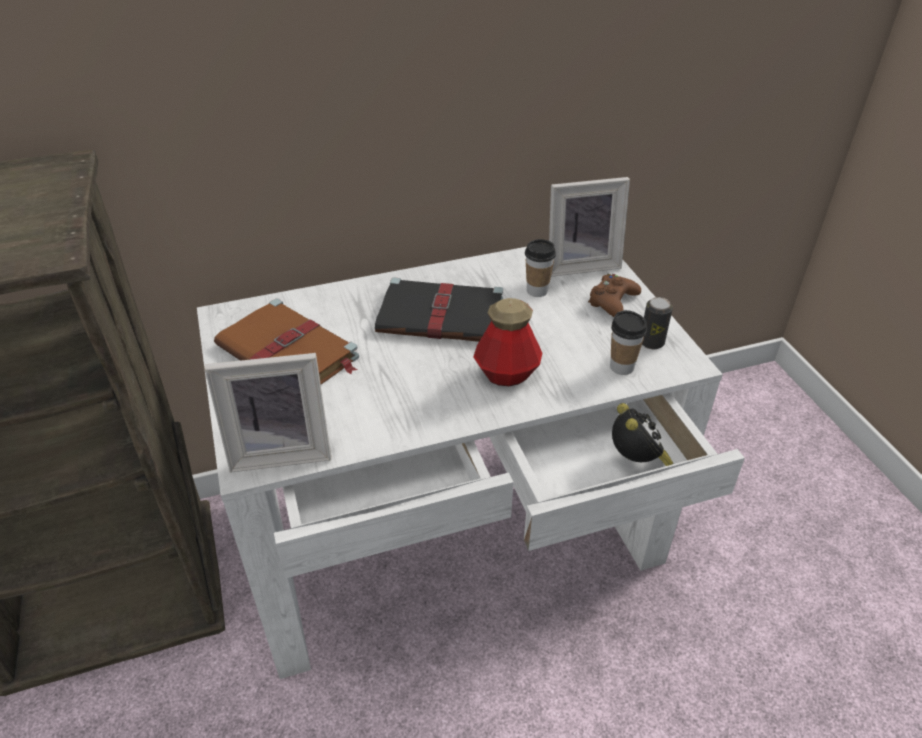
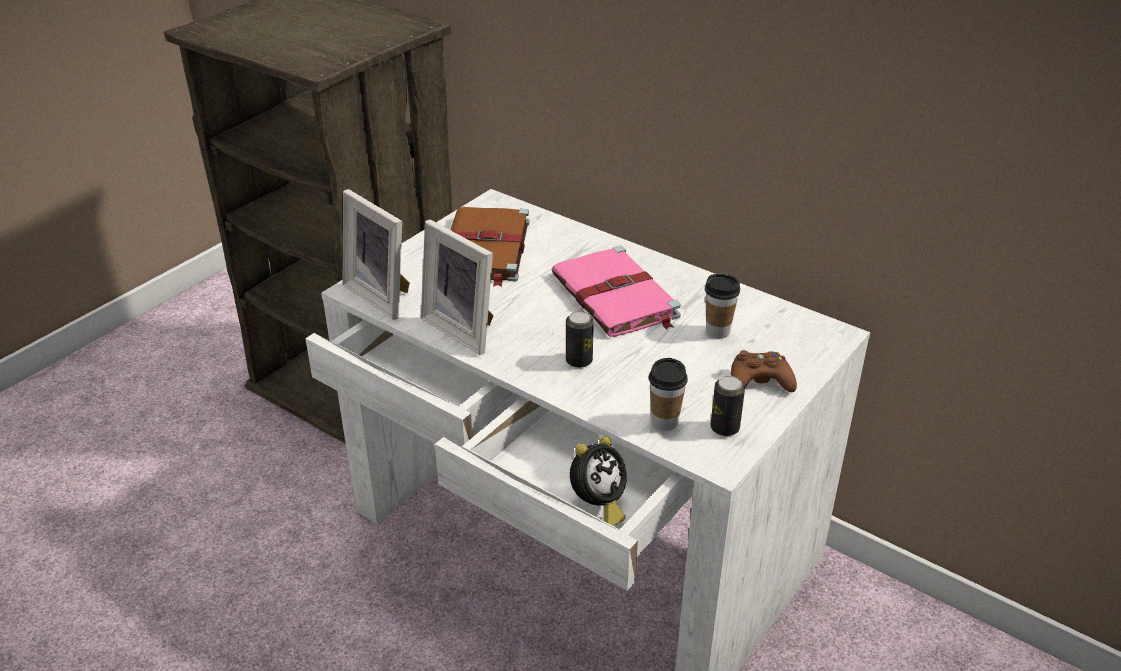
camera: 55 degrees right, 5 degrees down
black book [375,277,503,342] -> pink book [552,246,681,337]
bottle [473,298,542,386] -> can [566,311,594,368]
picture frame [549,177,630,277] -> picture frame moved to [421,219,494,355]

